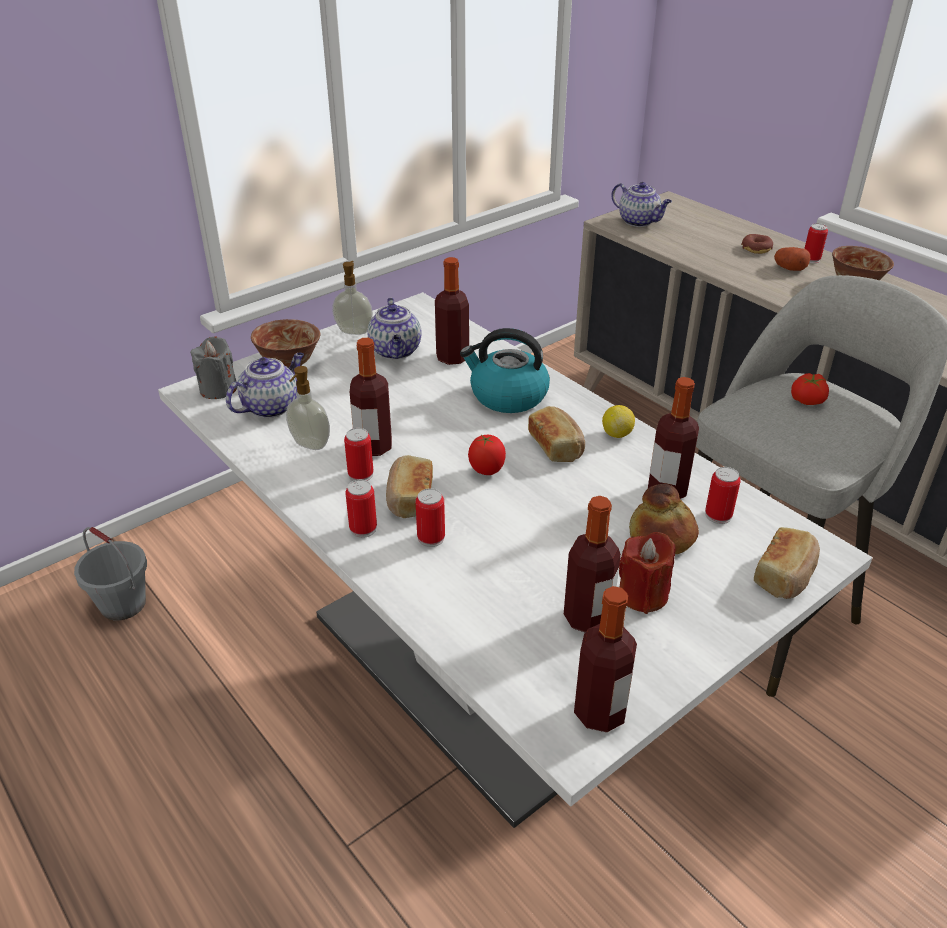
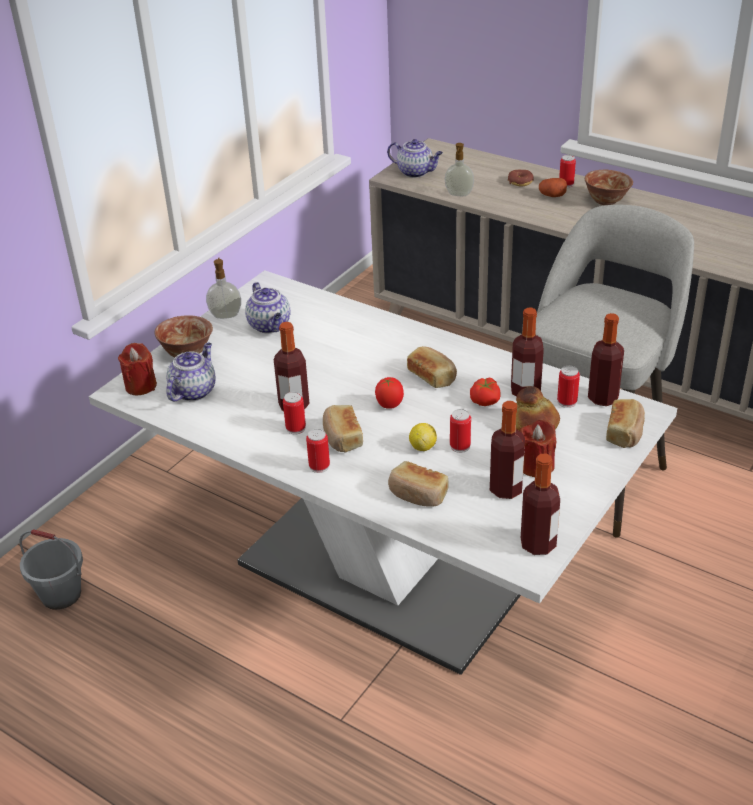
camera: 15 degrees left, 0 degrees up
grey candle [190,336,237,399] -> red candle [118,343,157,395]
soap dispenser [286,366,330,450] -> soap dispenser moved to [445,143,474,196]
can [416,488,445,547] -> can moved to [450,409,471,453]
bottle [435,257,469,365] -> bottle moved to [588,313,624,406]
kettle [460,328,550,413] -> none
lemon [602,405,635,438] -> lemon moved to [409,423,437,451]
tomato [791,373,829,405] -> tomato moved to [470,377,501,406]
none -> bread [388,461,449,507]

